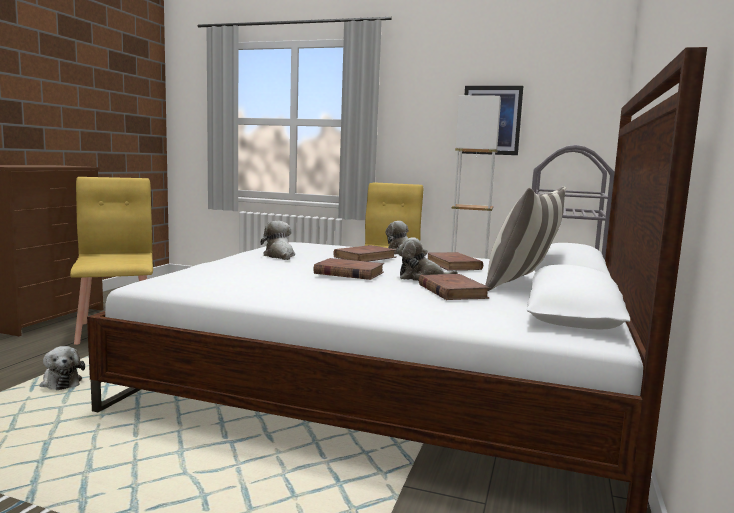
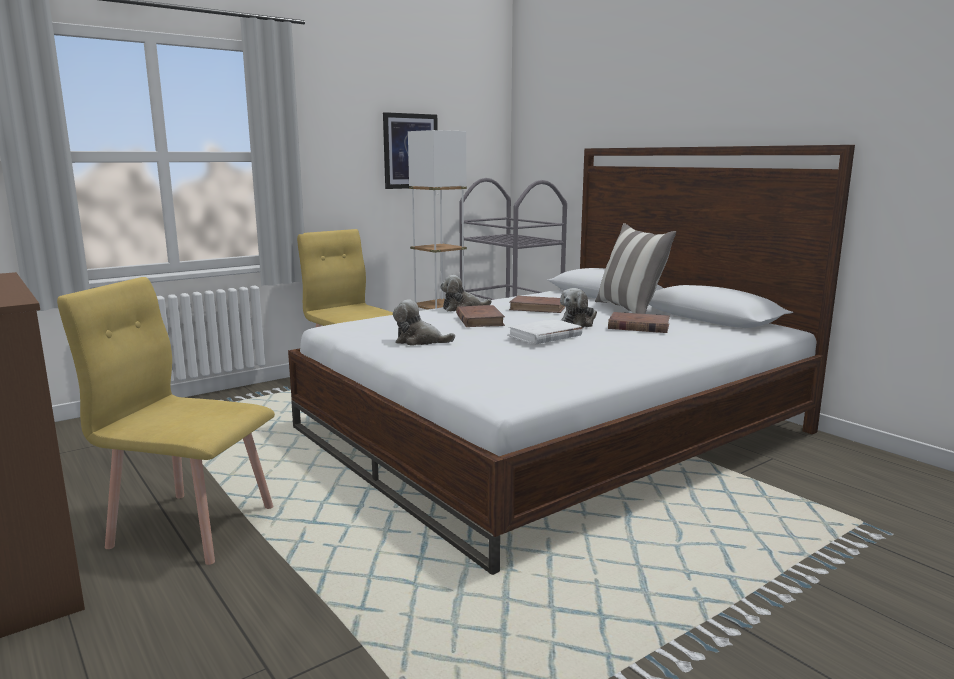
camera: 55 degrees left, 5 degrees up
plush toy [40,346,85,390] -> none
brown book [313,258,384,280] -> white book [507,319,582,345]

